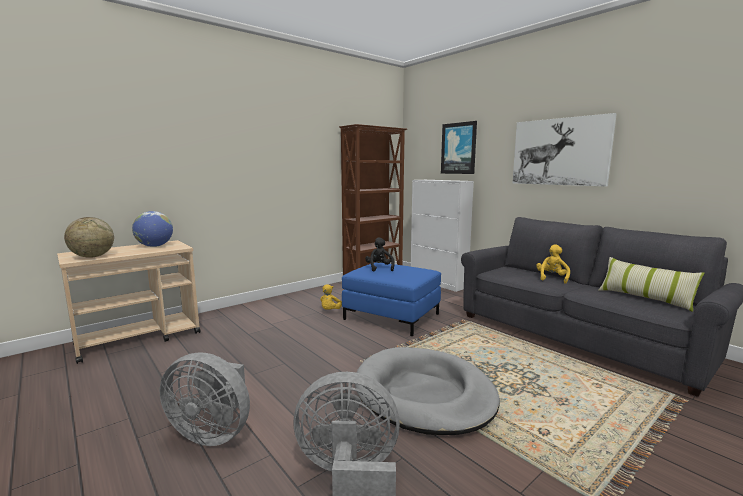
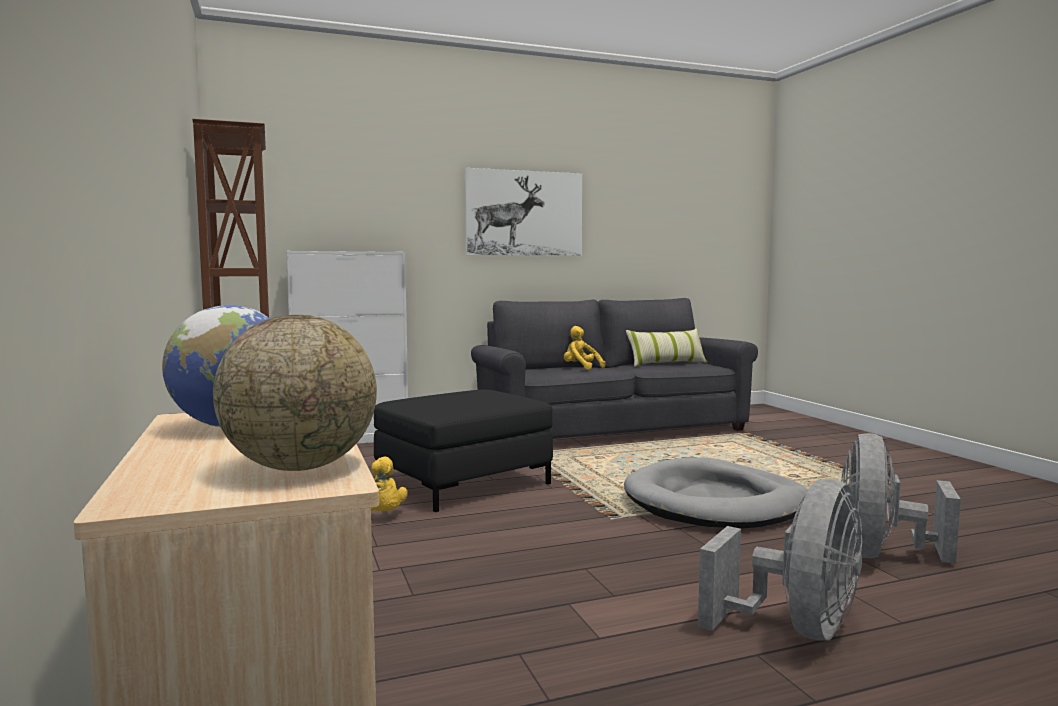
camera: 70 degrees left, 5 degrees down
blue ottoman [342,262,441,336] -> black ottoman [374,389,553,512]
black plush toy [365,237,395,271] -> none
picture [441,121,477,174] -> none

